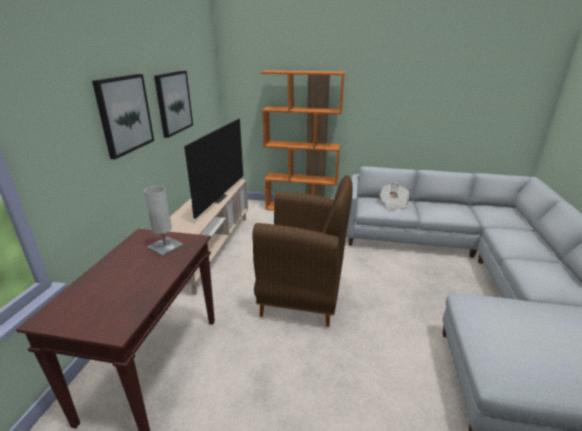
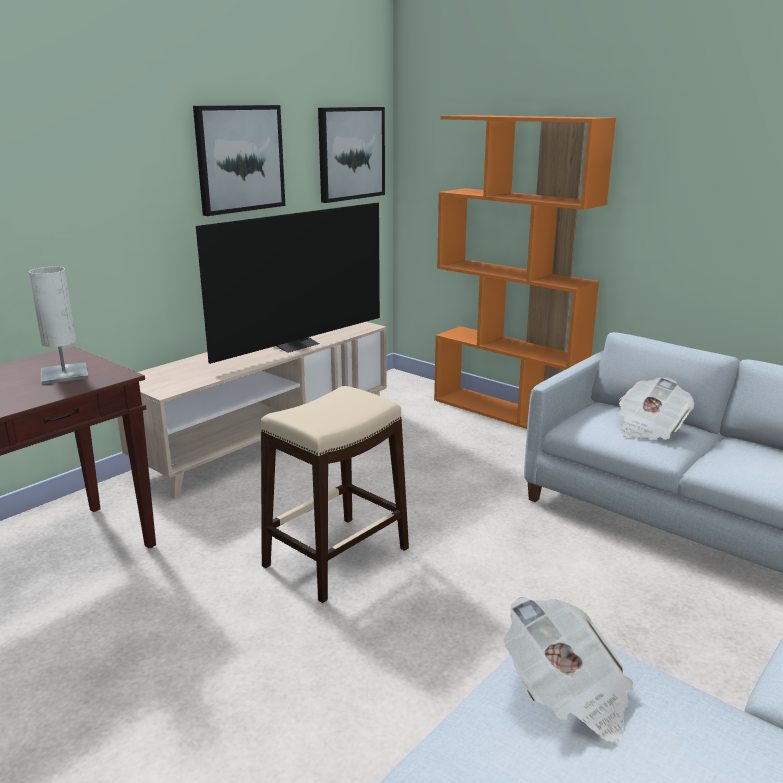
camera: 30 degrees right, 5 degrees down
picture [92,74,154,159] -> picture moved to [318,107,385,203]
brown armchair [252,175,353,327] -> beige stool [261,386,409,603]
none -> newspaper [504,597,633,742]

